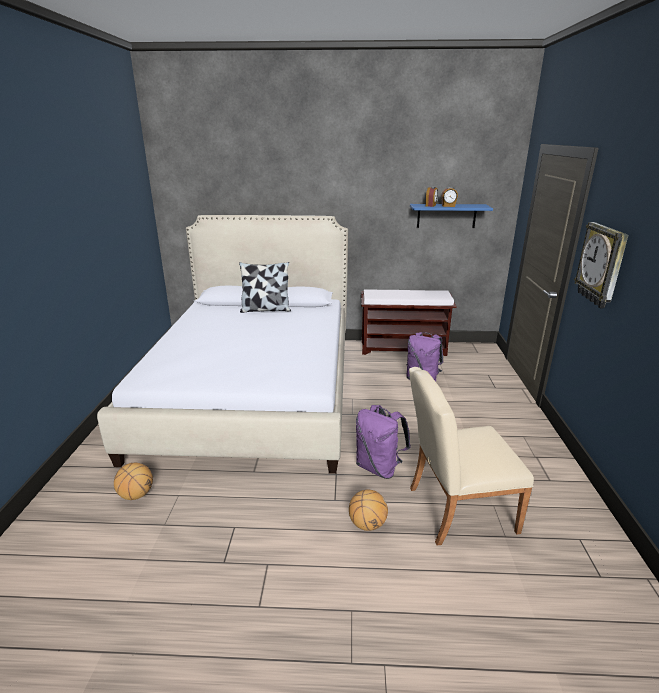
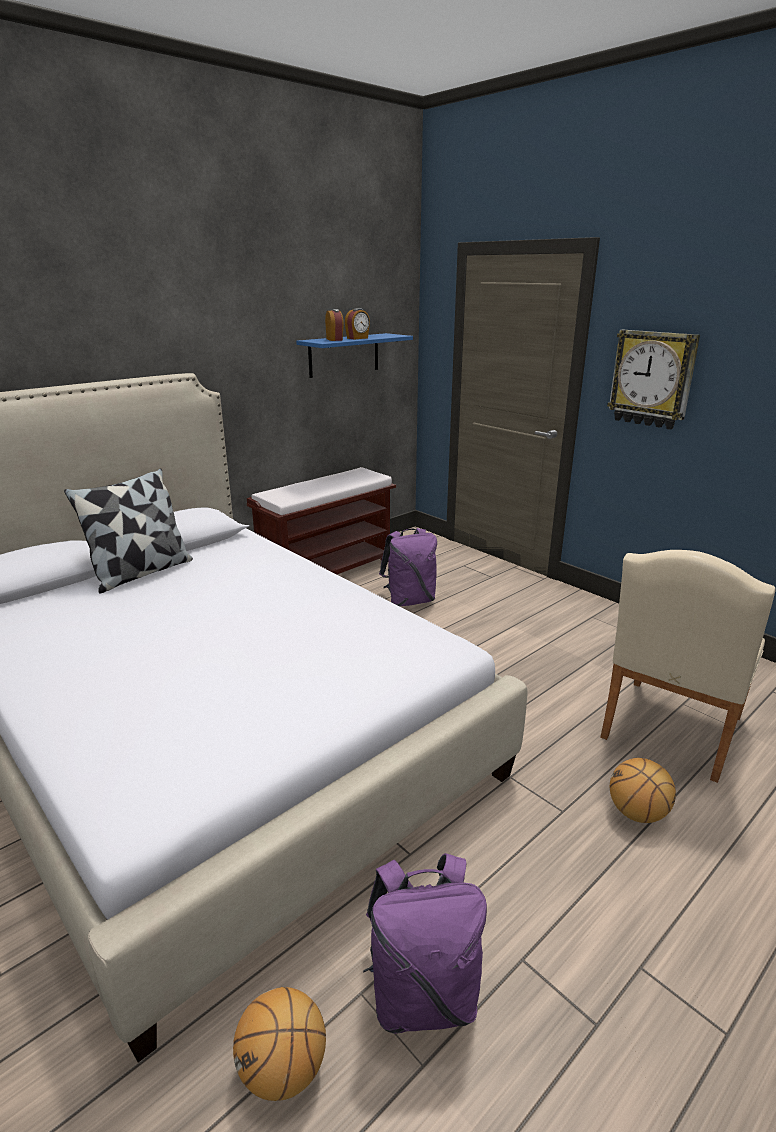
camera: 45 degrees left, 0 degrees up
purple backpack [356,405,411,479] -> purple backpack moved to [363,853,487,1034]

